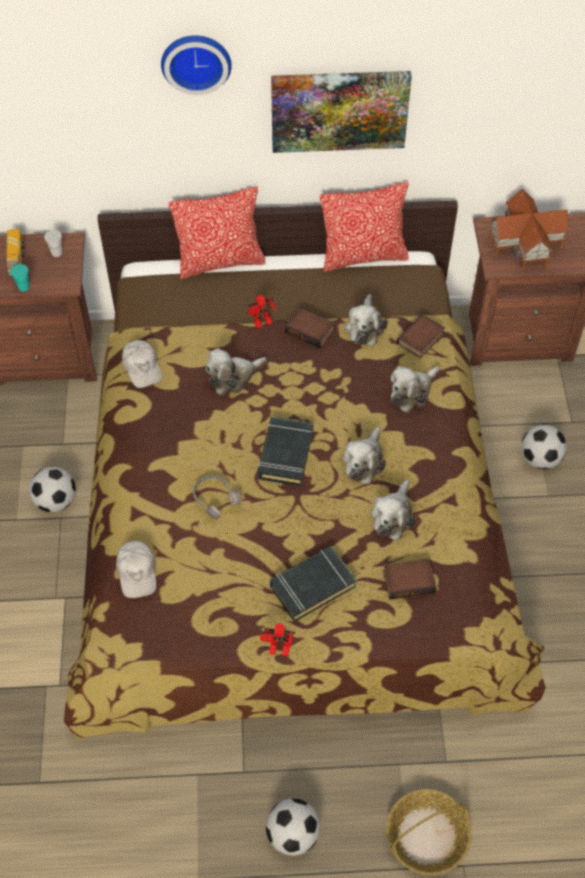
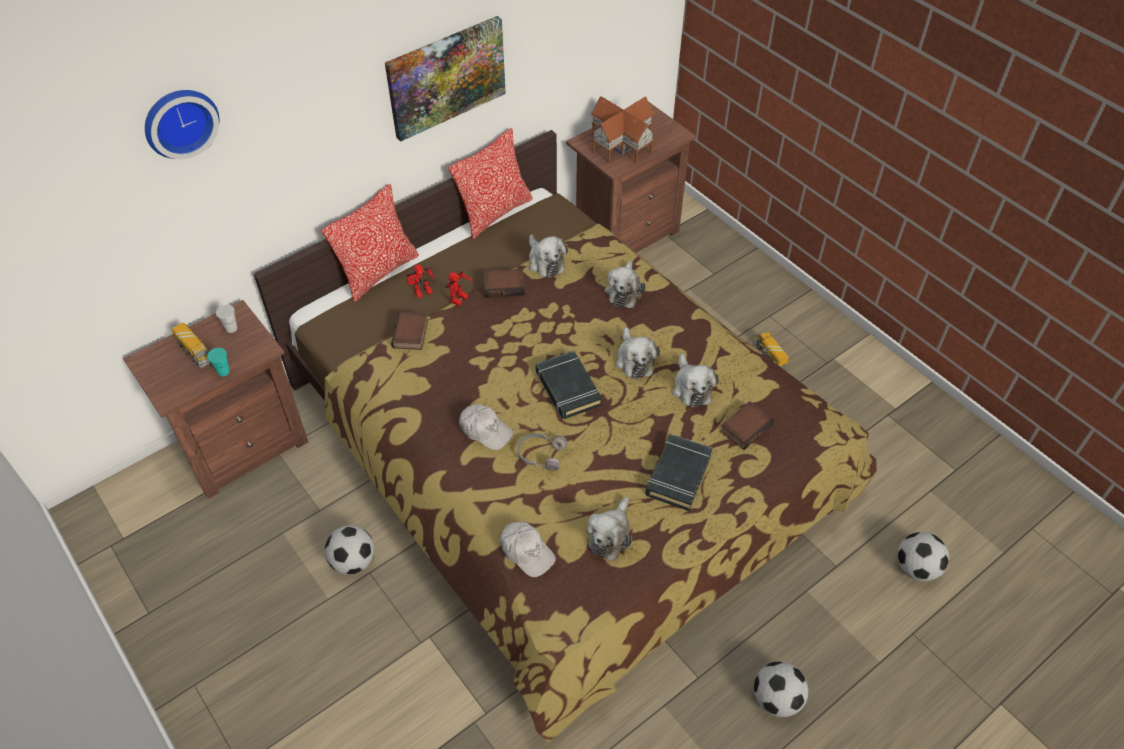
camera: 35 degrees left, 5 degrees down
white cap [122,340,162,388] -> white cap moved to [459,404,513,450]
wall clock [161,35,232,95] -> wall clock moved to [145,90,219,159]
plush toy [205,348,267,395] -> plush toy moved to [587,497,632,561]
toy robot [260,623,295,656] -> toy robot moved to [407,265,434,298]
basket [386,789,472,875] -> none
book [397,314,445,358] -> book moved to [391,311,428,350]
football [521,424,567,469] -> football moved to [897,532,949,582]
none -> toy truck [754,331,789,366]

